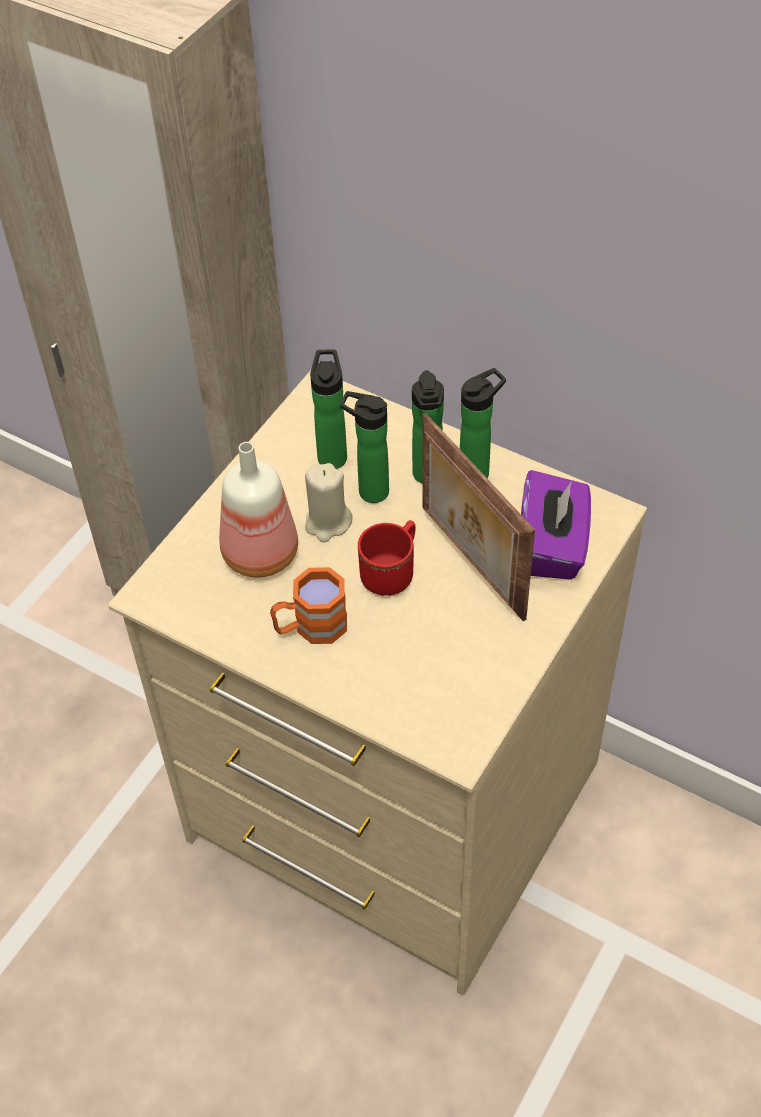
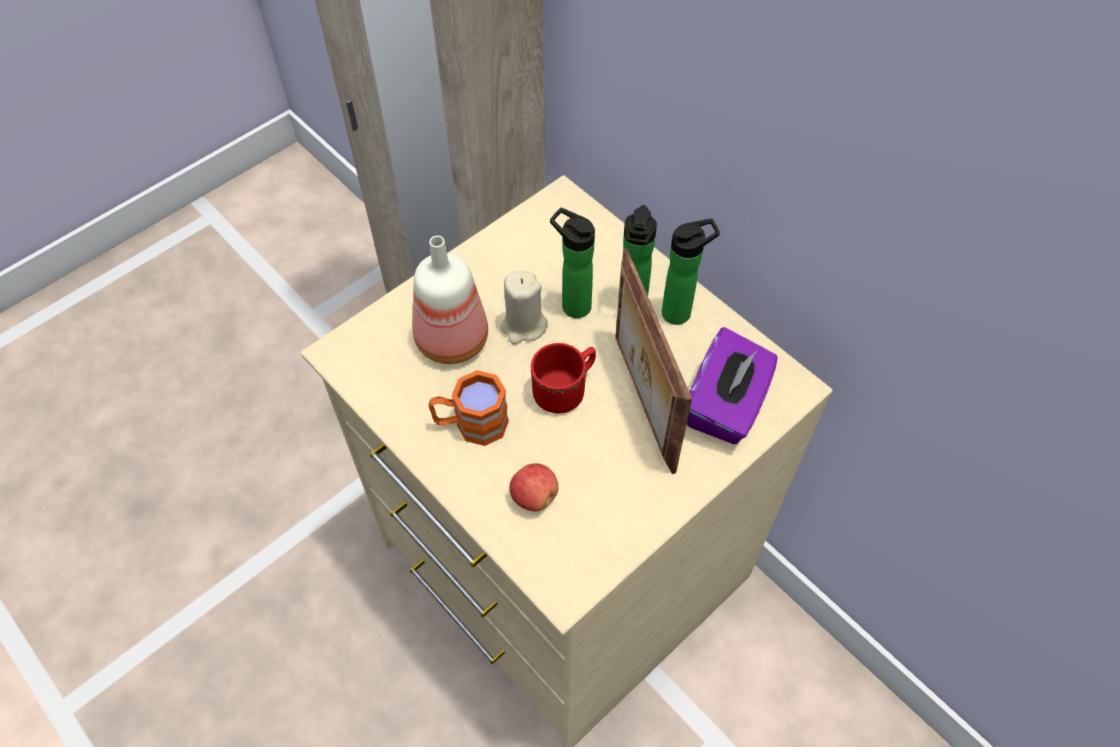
camera: 15 degrees right, 5 degrees up
bottle [310,350,347,469] -> none
none -> apple [509,463,559,511]

